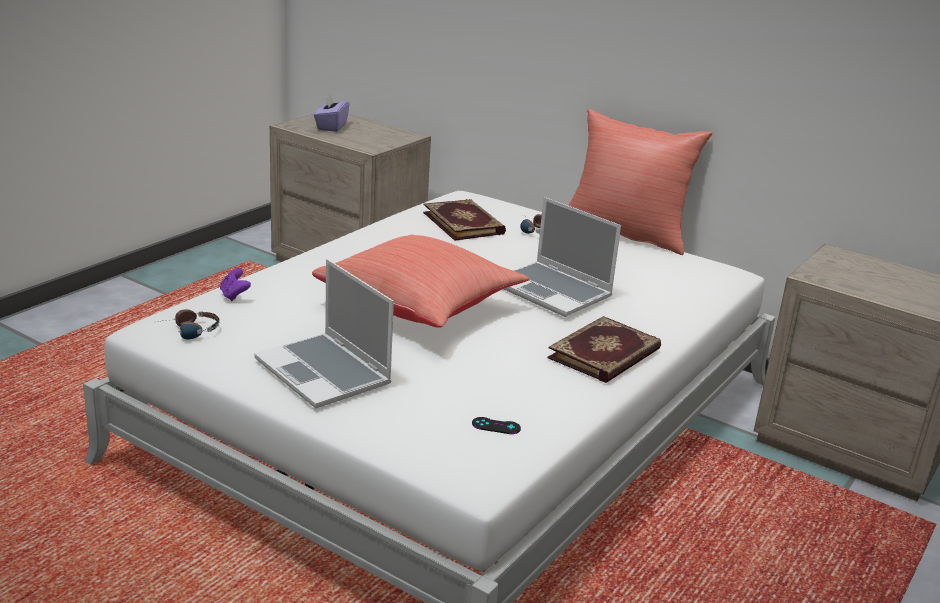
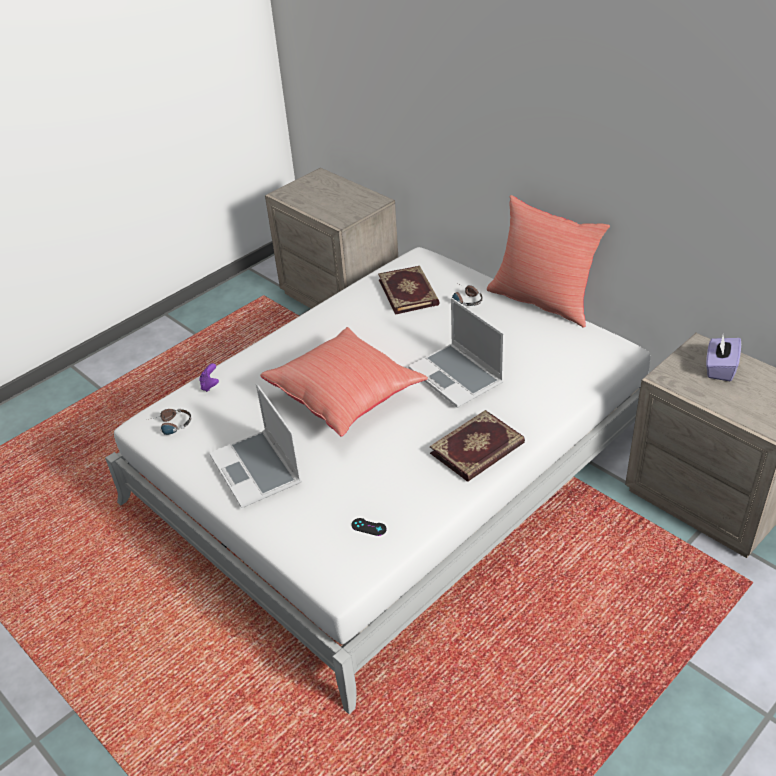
camera: 15 degrees right, 15 degrees up
purple tissue box [314,93,350,132] -> purple tissue box moved to [706,335,741,381]

